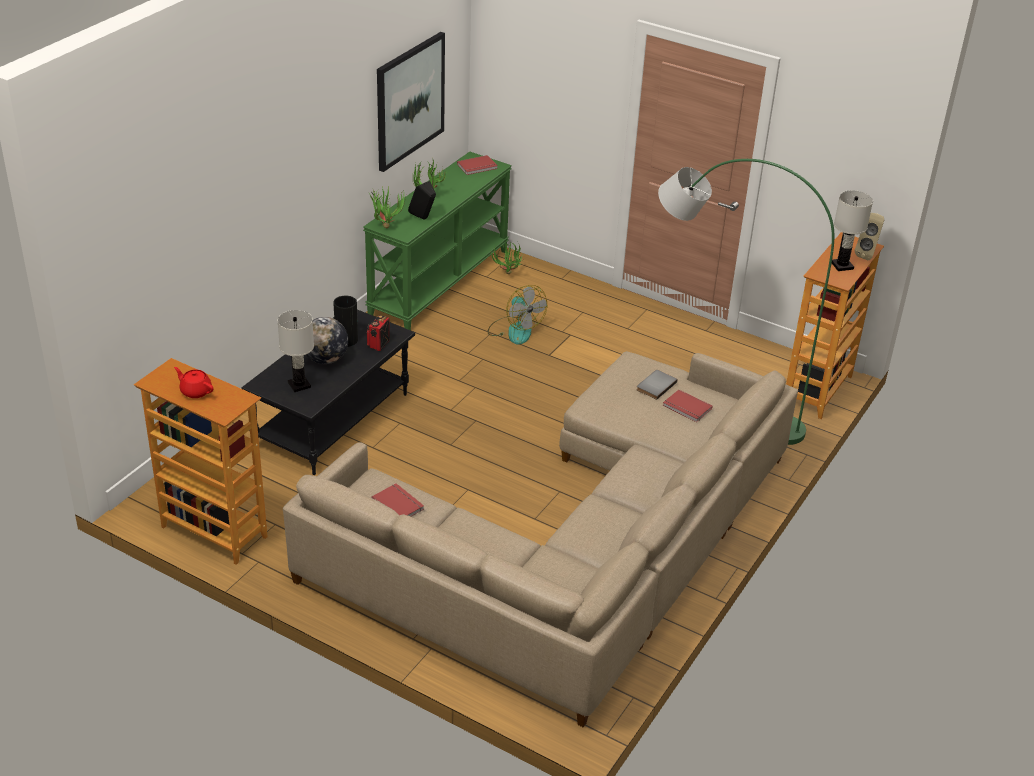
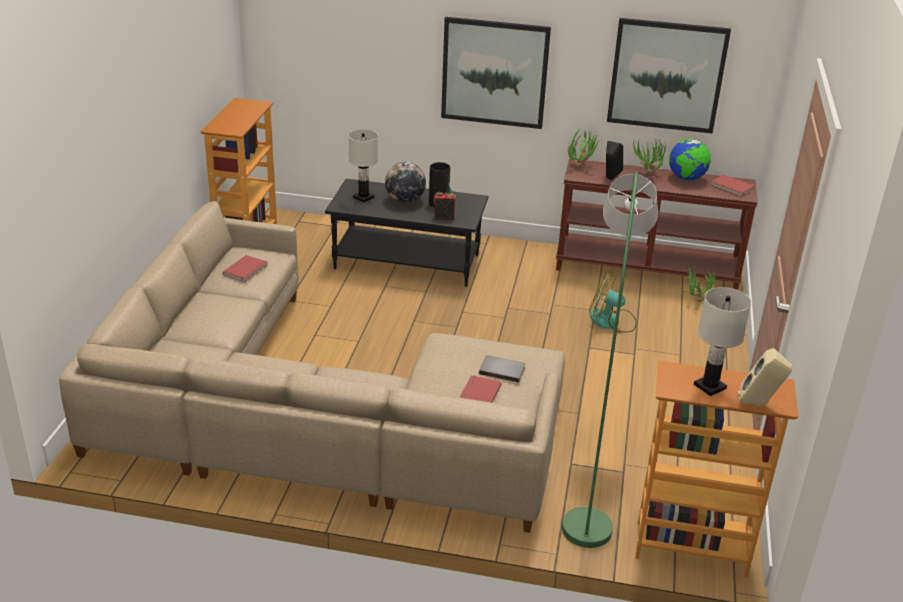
camera: 70 degrees right, 5 degrees down
red teapot [174,367,214,398] -> none
green console table [363,152,512,331] -> brown console table [556,158,758,290]
fan [488,285,547,345] -> fan turned 75 degrees clockwise [589,271,637,333]
none -> picture [441,17,551,129]
none -> globe [669,139,711,180]

